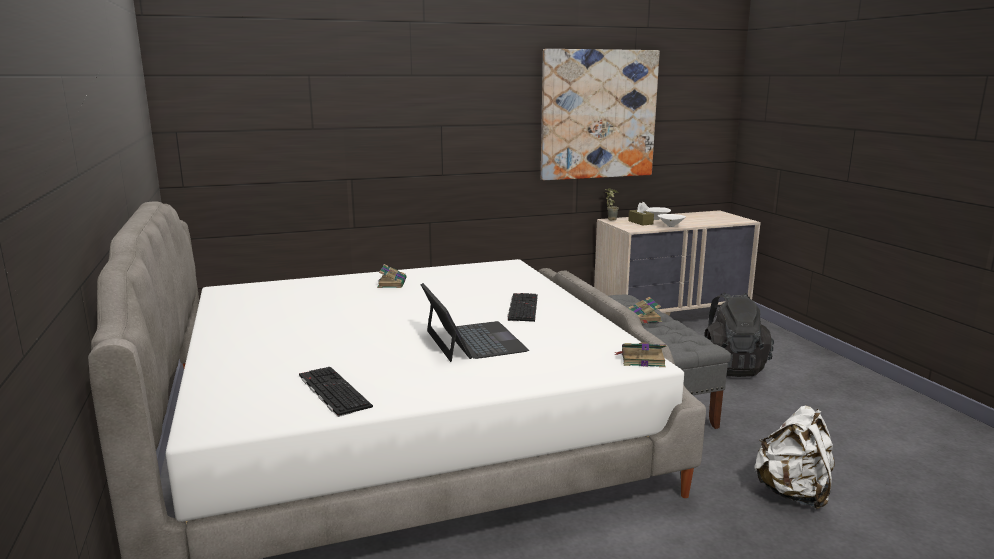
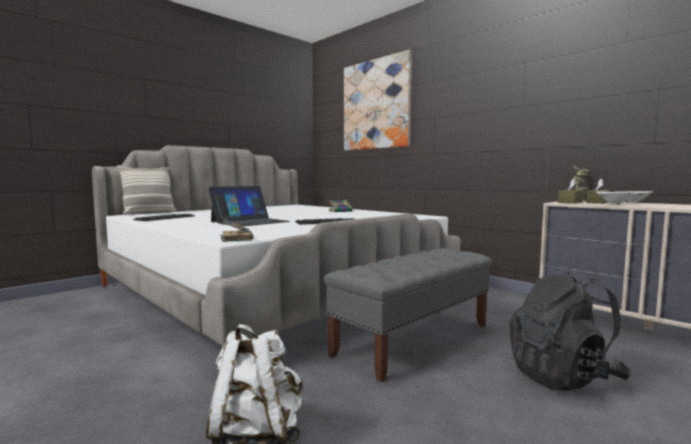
camera: 65 degrees right, 10 degrees down
picture [541,49,660,180] -> picture moved to [344,50,412,151]
book [628,297,662,324] -> none
none -> pillow [117,165,176,215]
none -> brown tissue box [558,178,584,204]

